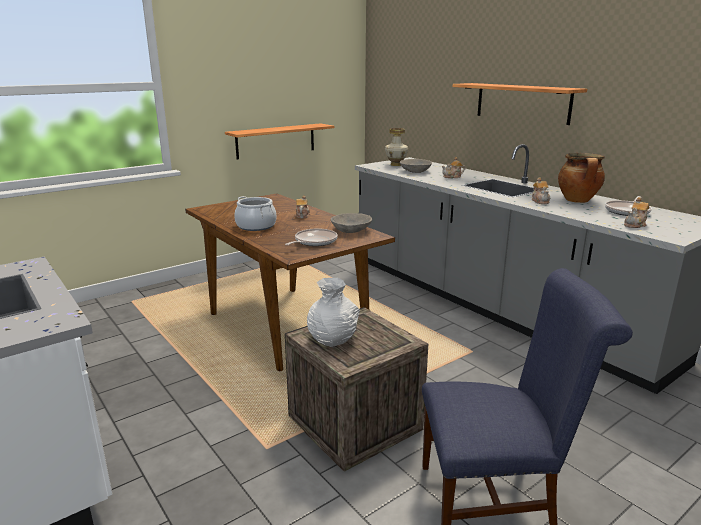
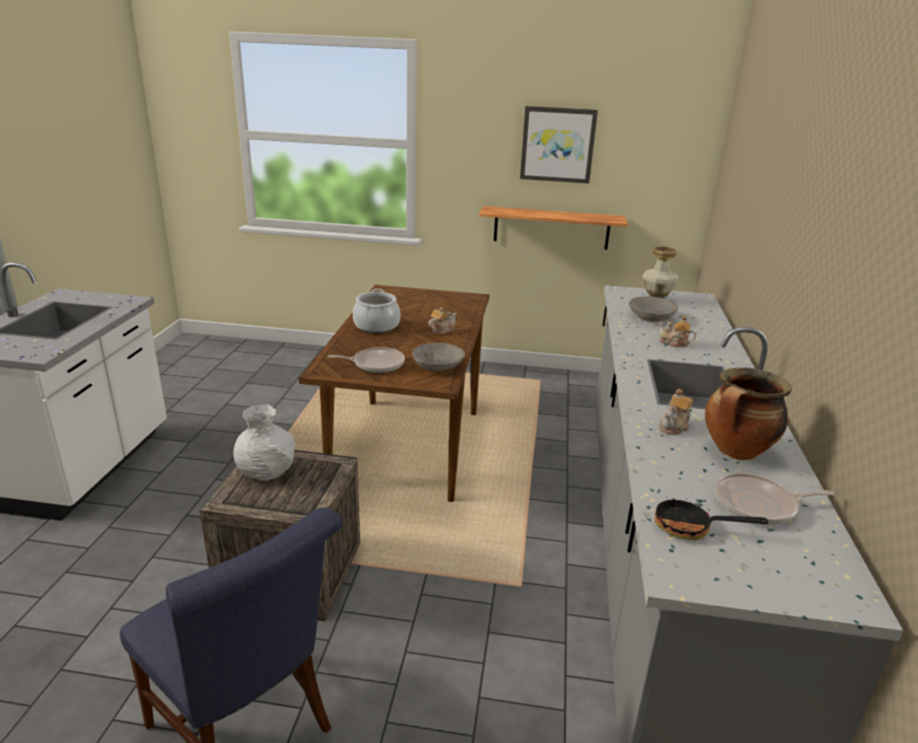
camera: 45 degrees right, 5 degrees up
shelf [453,83,587,125] -> none
teapot [624,197,649,228] -> frying pan [655,498,768,540]
none -> picture [520,106,598,183]

